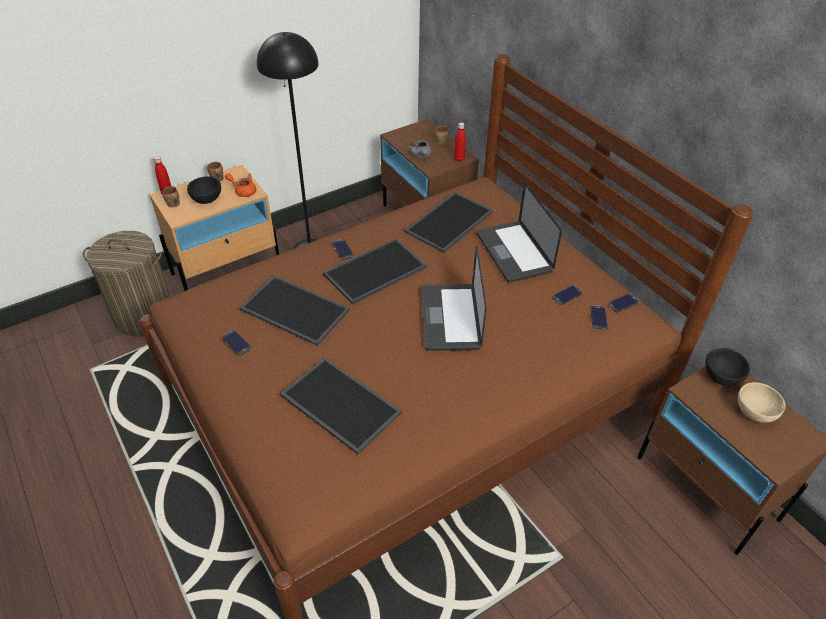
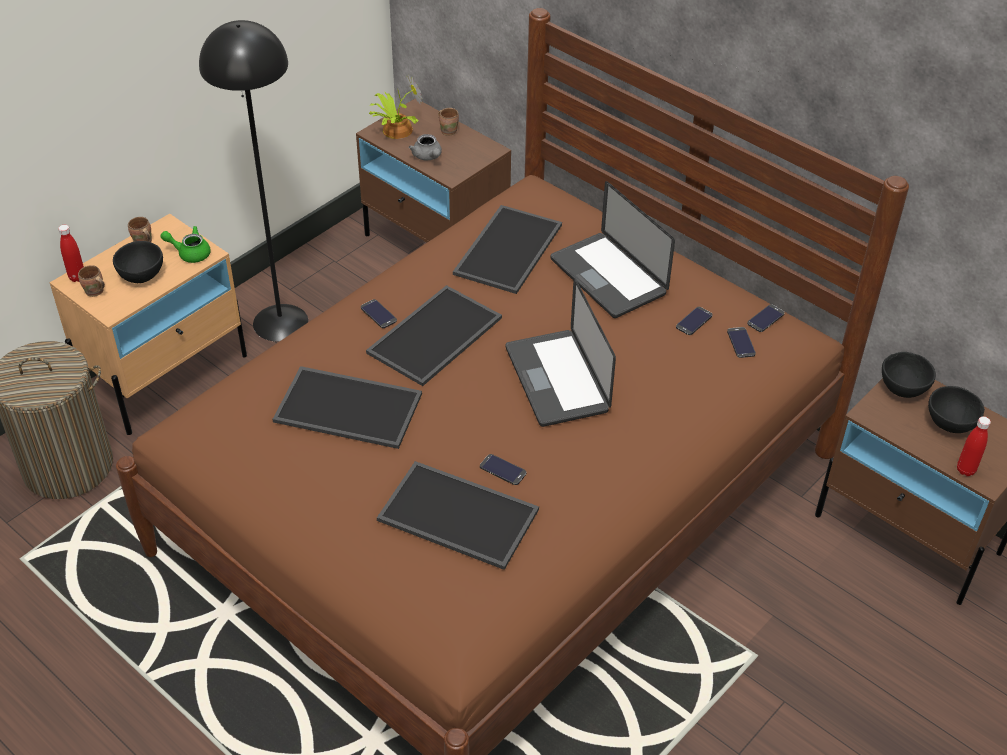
camera: 15 degrees left, 0 degrees up
phone [222,330,251,355] -> phone moved to [480,454,526,485]
orange teapot [225,173,256,197] -> green teapot [160,226,211,263]
red bottle [454,123,466,162] -> red bottle moved to [957,417,991,476]
beige bowl [738,382,786,423] -> black bowl [928,386,985,433]
none -> potted plant [369,75,423,139]

